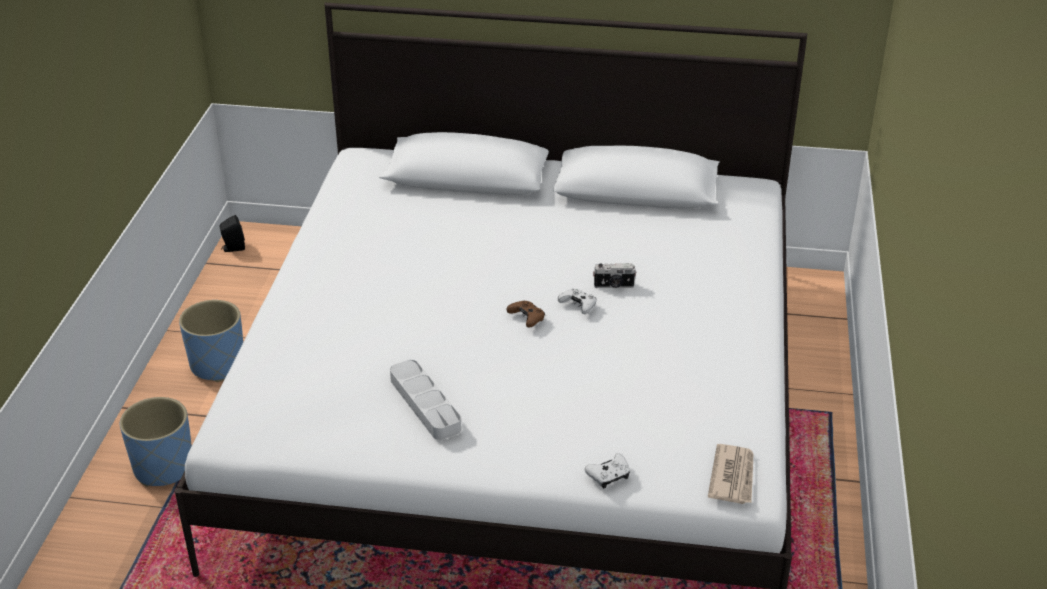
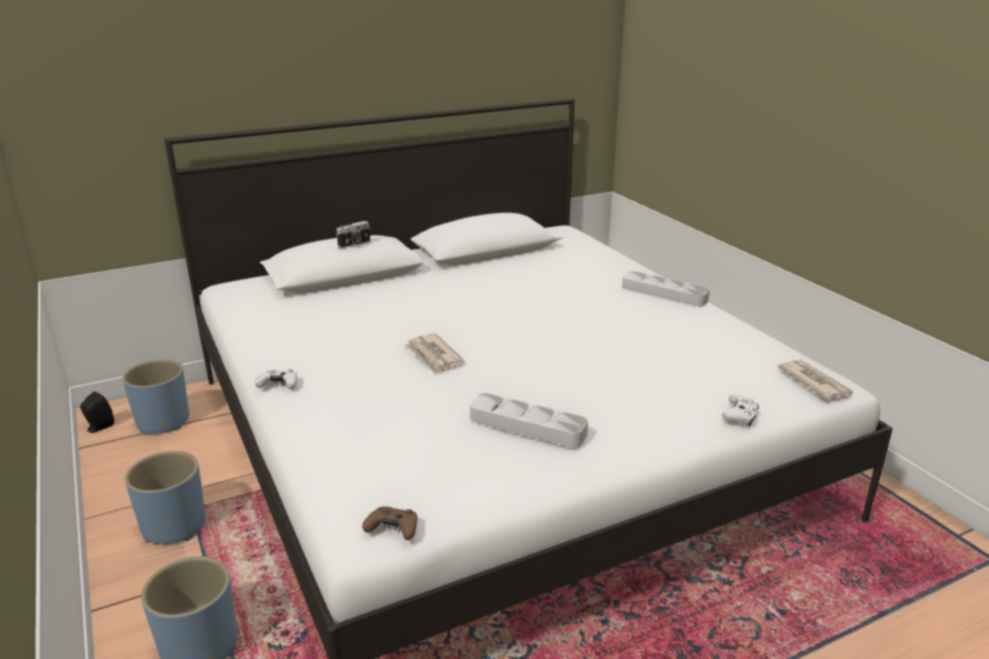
camera: 35 degrees left, 10 degrees down
brown game controller [507,301,545,327] -> brown game controller moved to [362,506,417,540]
white game controller [558,289,597,314] -> white game controller moved to [255,369,297,389]
camera [593,263,637,288] -> camera moved to [336,221,370,248]
none -> blue planter [122,359,189,434]
none -> newspaper [405,333,464,375]
none -> grey tray [622,271,710,307]

